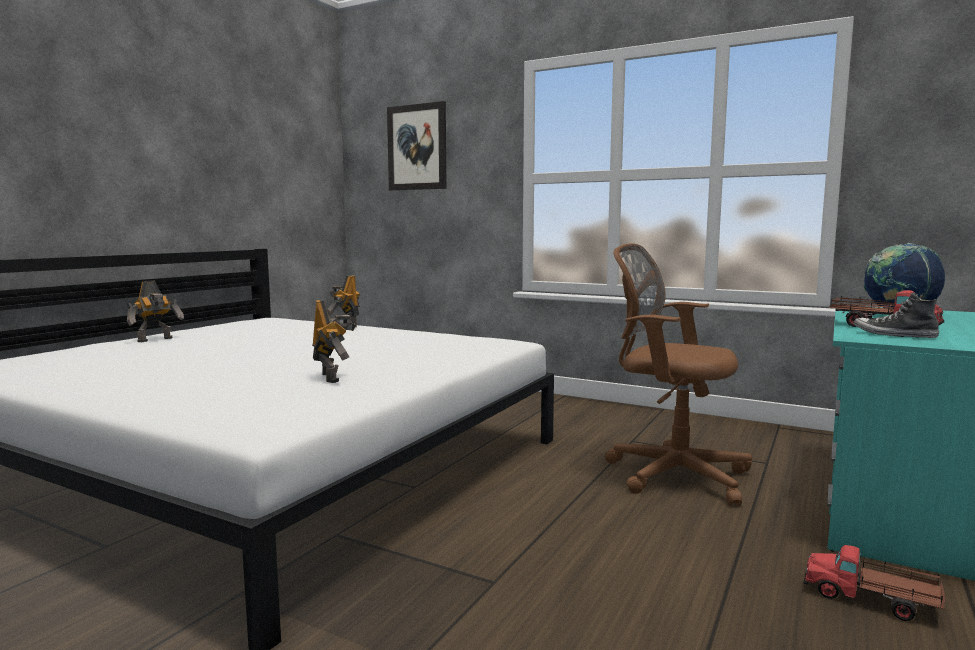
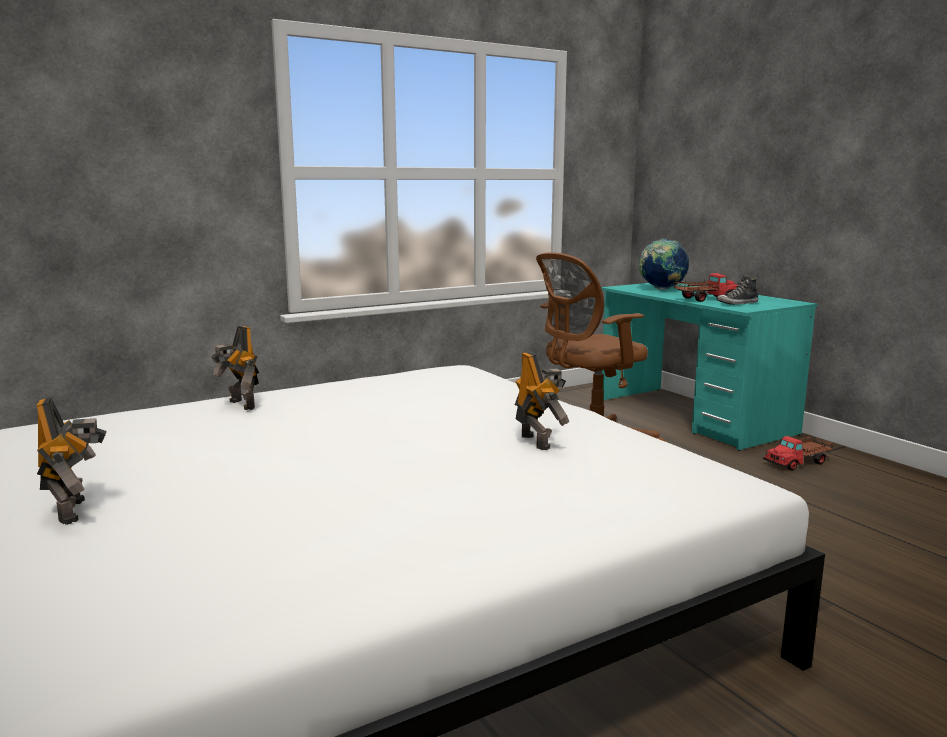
camera: 60 degrees left, 5 degrees up
toy robot [312,299,356,383] -> toy robot turned 60 degrees clockwise [515,351,569,450]
picture [387,101,447,191] -> none

